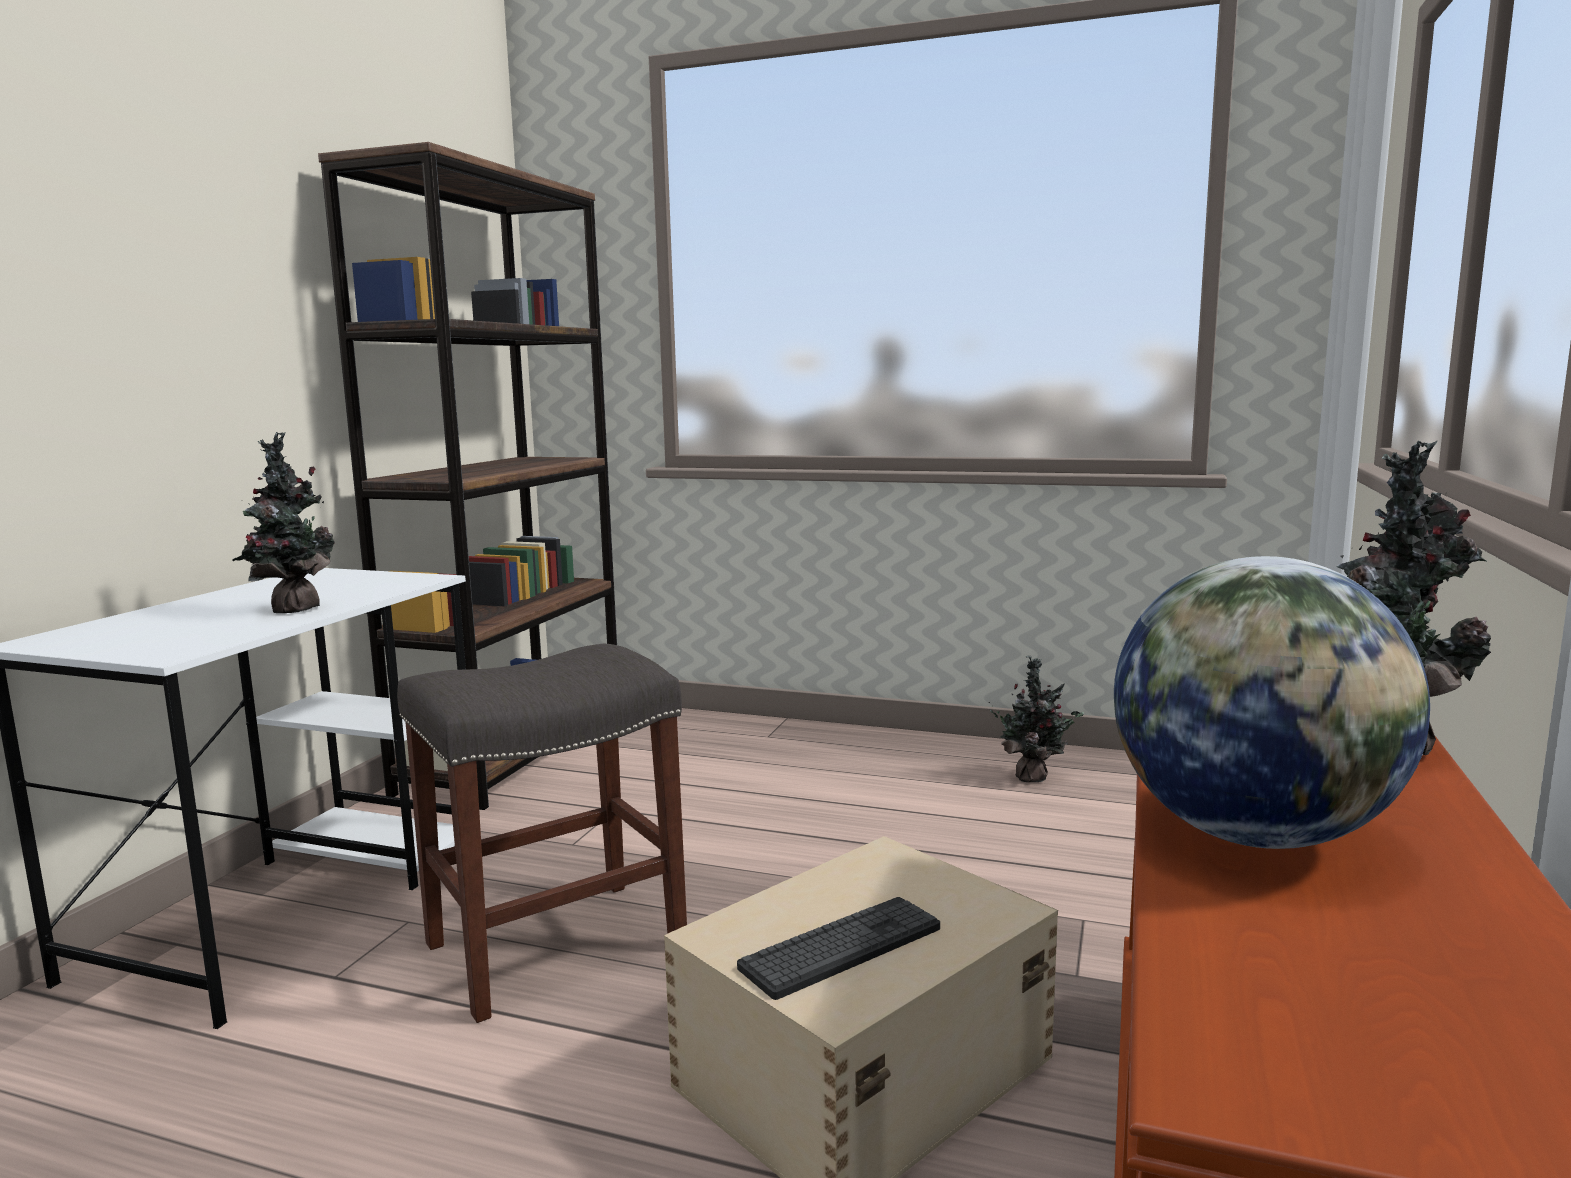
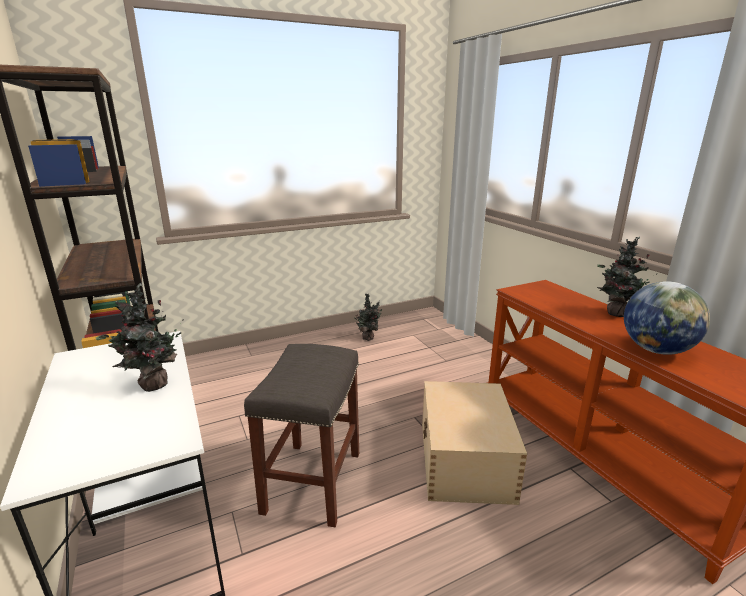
camera: 45 degrees left, 10 degrees up
keyboard [737,897,940,1000] -> none

